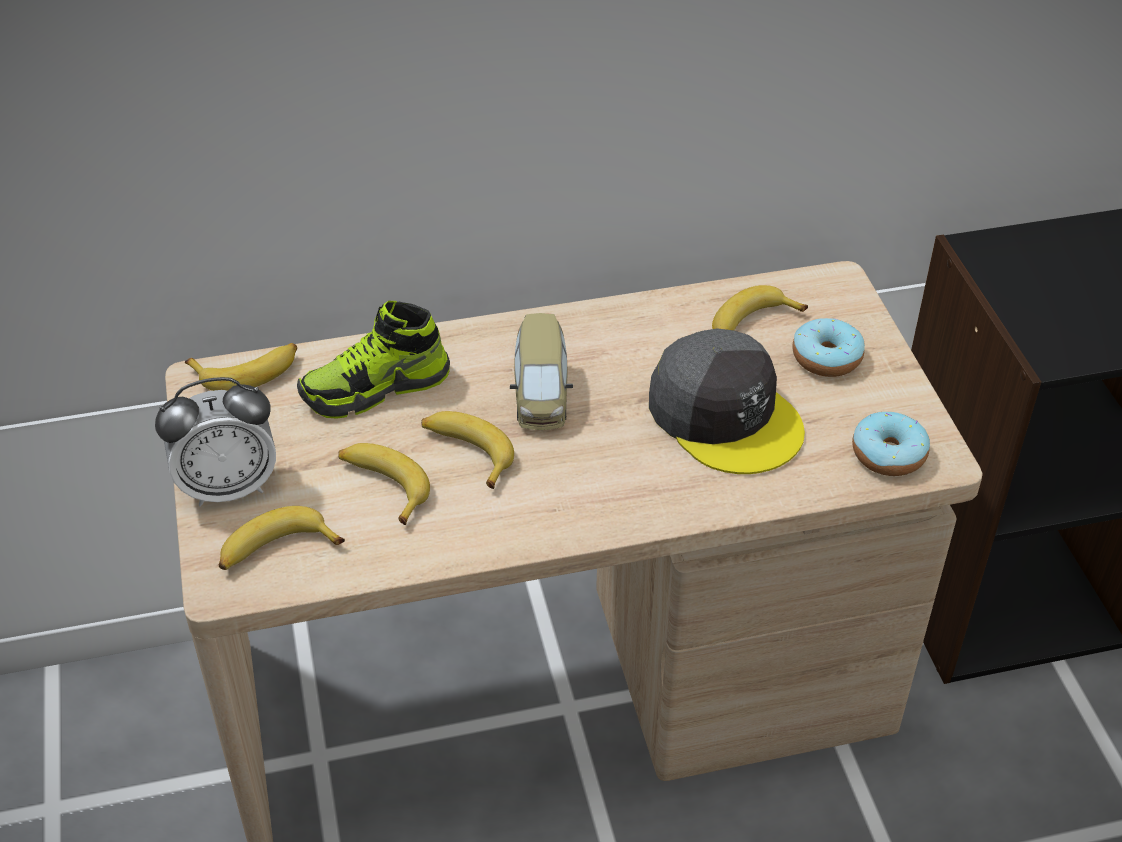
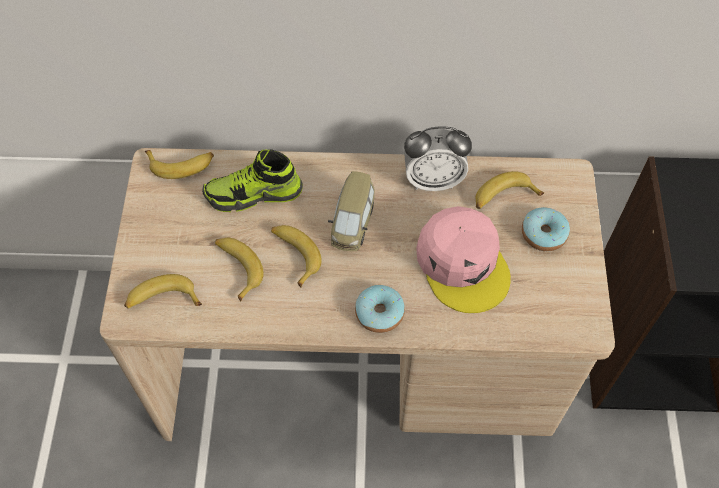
camera: 15 degrees right, 15 degrees up
alarm clock [155,377,276,507] -> alarm clock moved to [404,126,472,191]
grey cap [649,328,805,474] -> pink cap [416,206,511,313]
donut [852,412,930,476] -> donut moved to [355,285,405,333]

